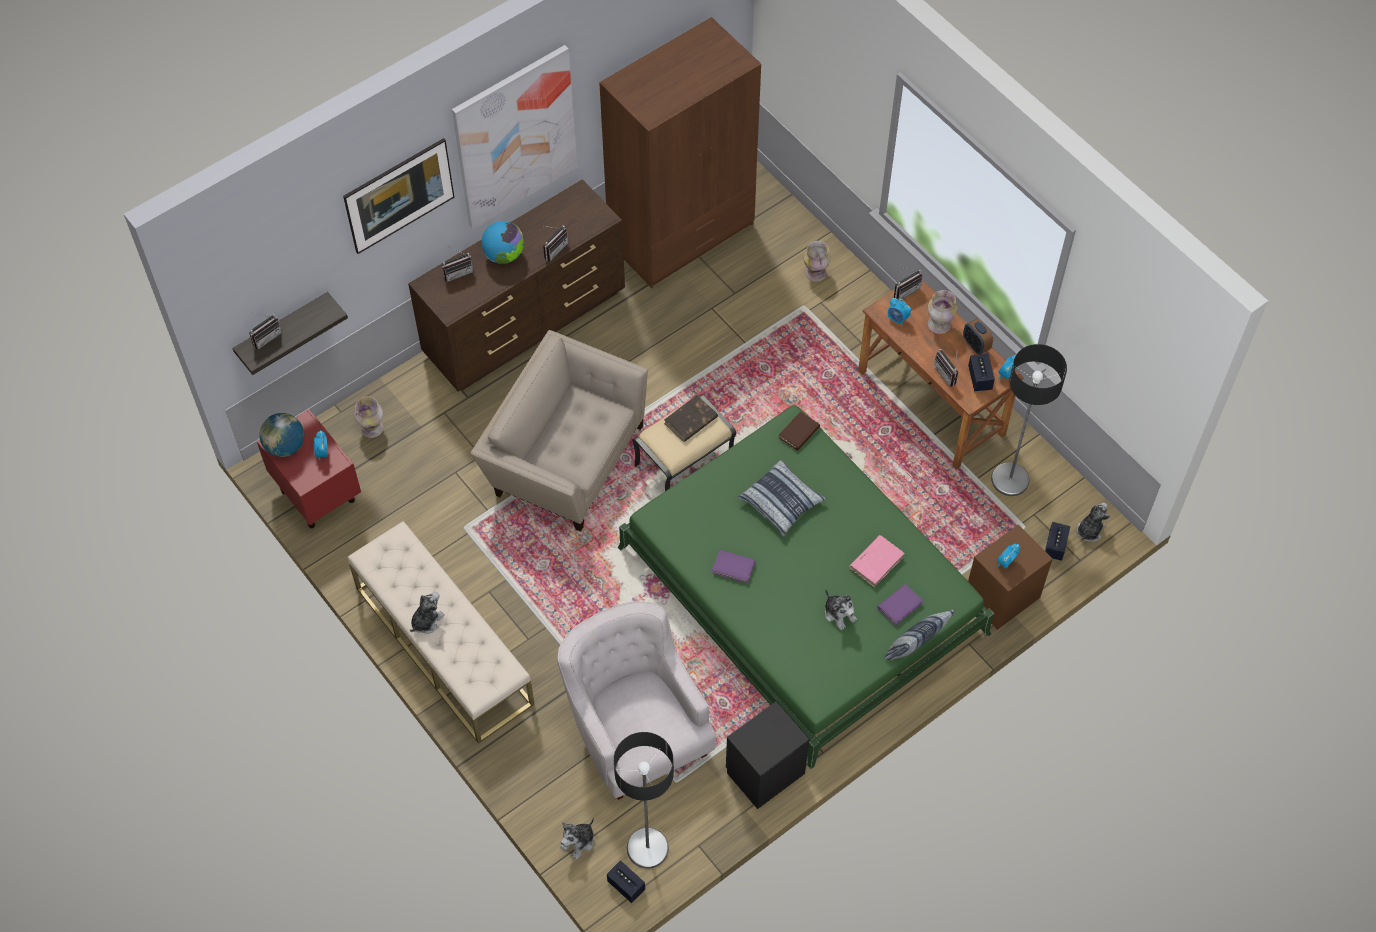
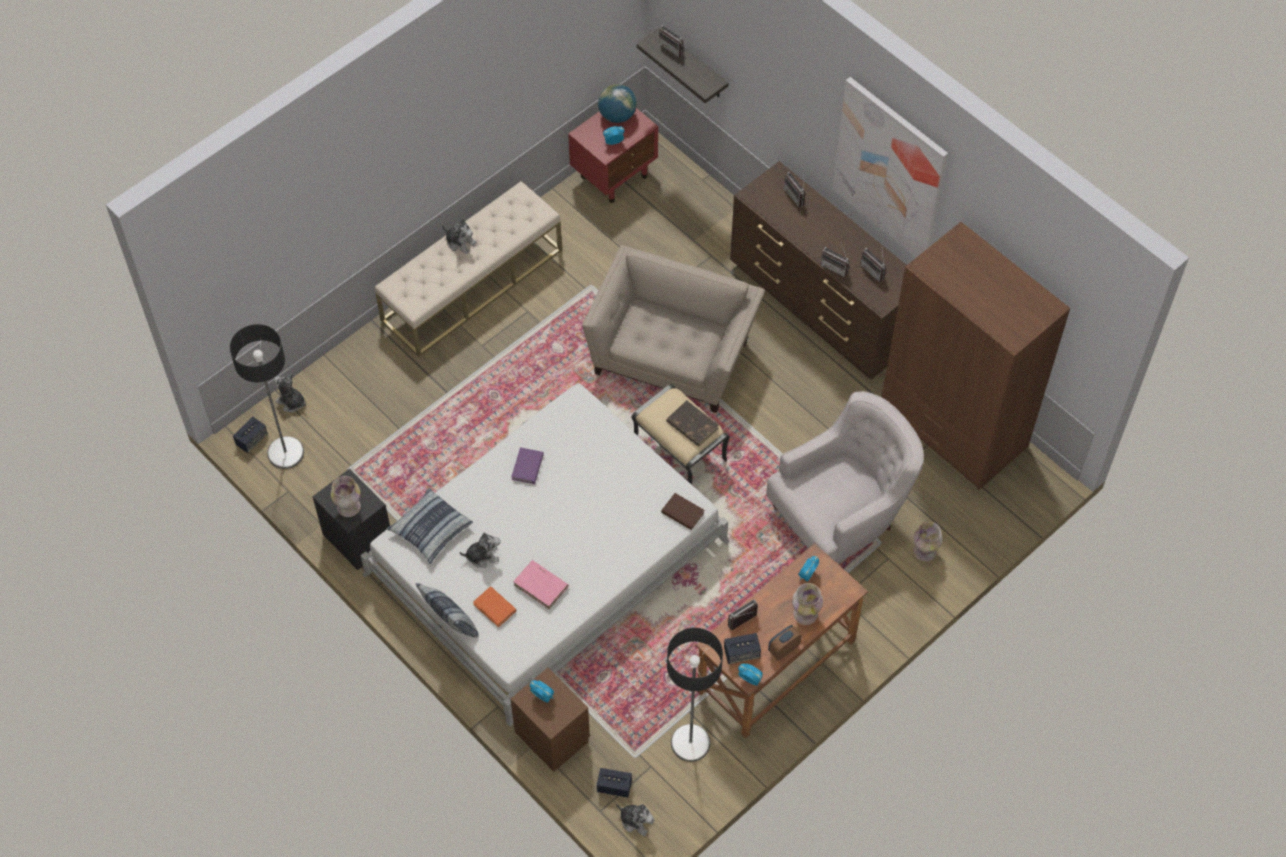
camera: 85 degrees right, 0 degrees up
picture [343,138,455,254] -> none
vase [354,396,384,438] -> vase moved to [331,476,361,517]
globe [482,221,524,264] -> none
white armchair [557,601,715,800] -> white armchair moved to [766,391,924,563]
green bed [618,405,994,769] -> white bed [360,383,730,727]
pillow [738,460,827,536] -> pillow moved to [386,488,473,564]
plush toy [825,589,857,630] -> plush toy turned 150 degrees counterclockwise [459,532,500,568]
purple book [878,584,923,626] -> orange book [473,586,516,627]
radio [894,266,923,300] -> radio moved to [860,244,886,282]

